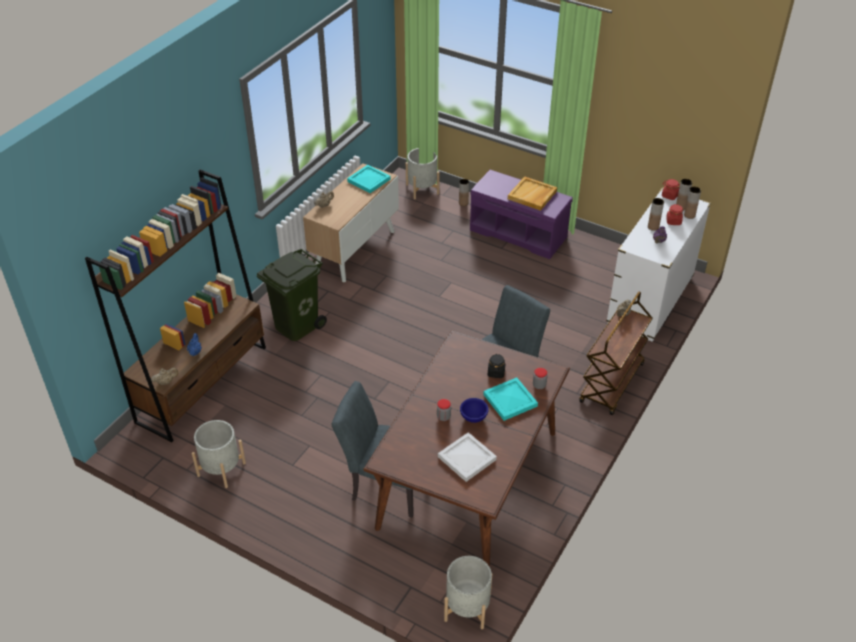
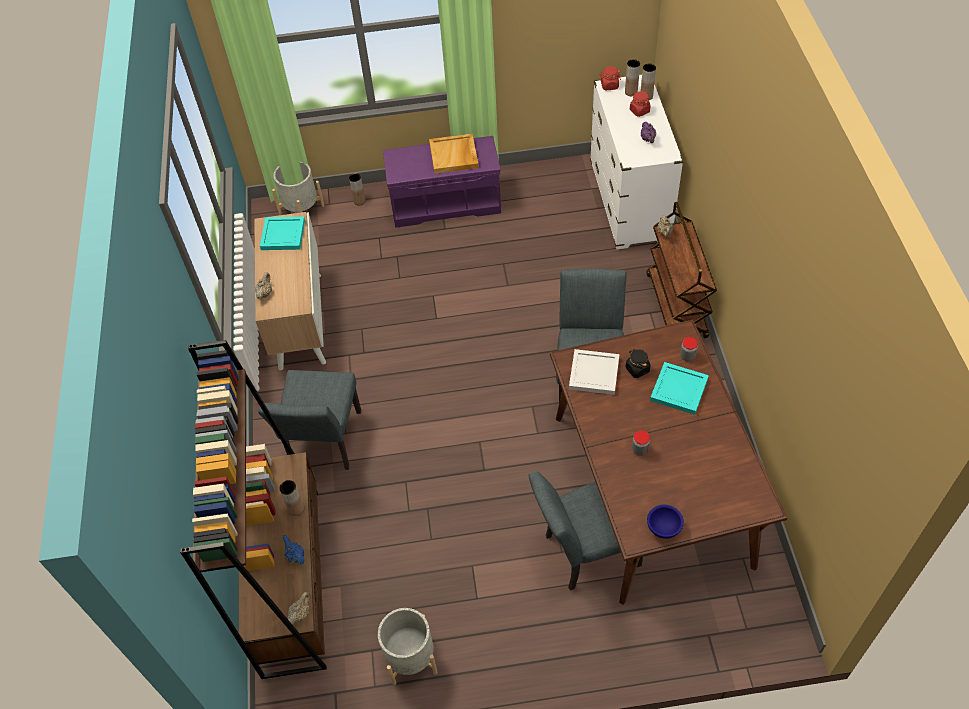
camera: 35 degrees left, 10 degrees up
green trash can [257,249,327,341] -> grey chair [258,370,361,470]
white tray [438,432,497,482] -> white tray moved to [569,349,619,395]
grey planter [444,556,493,629] -> none
blue bowl [460,398,489,423] -> blue bowl moved to [647,504,684,539]
brown vase [648,198,664,231] -> brown vase moved to [279,480,304,516]

